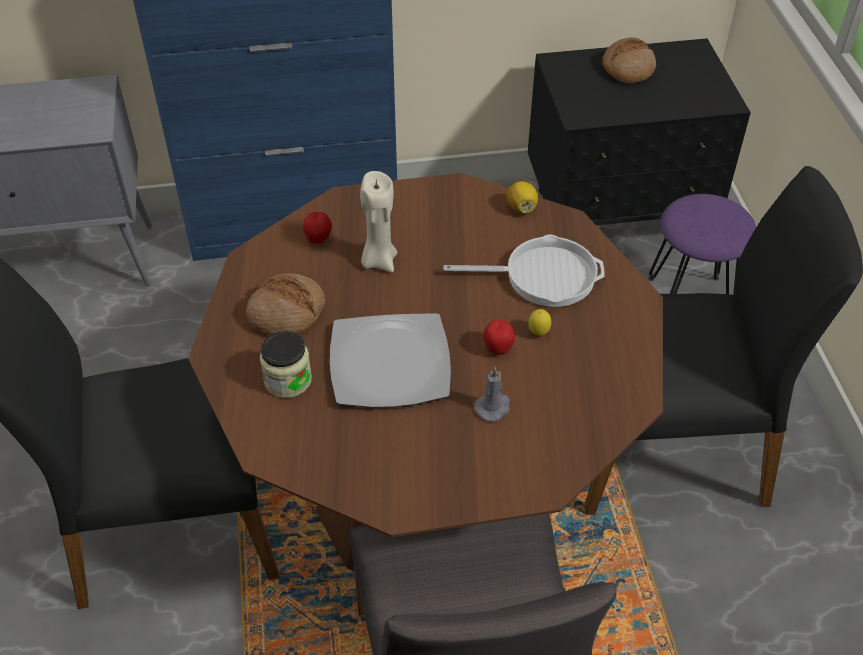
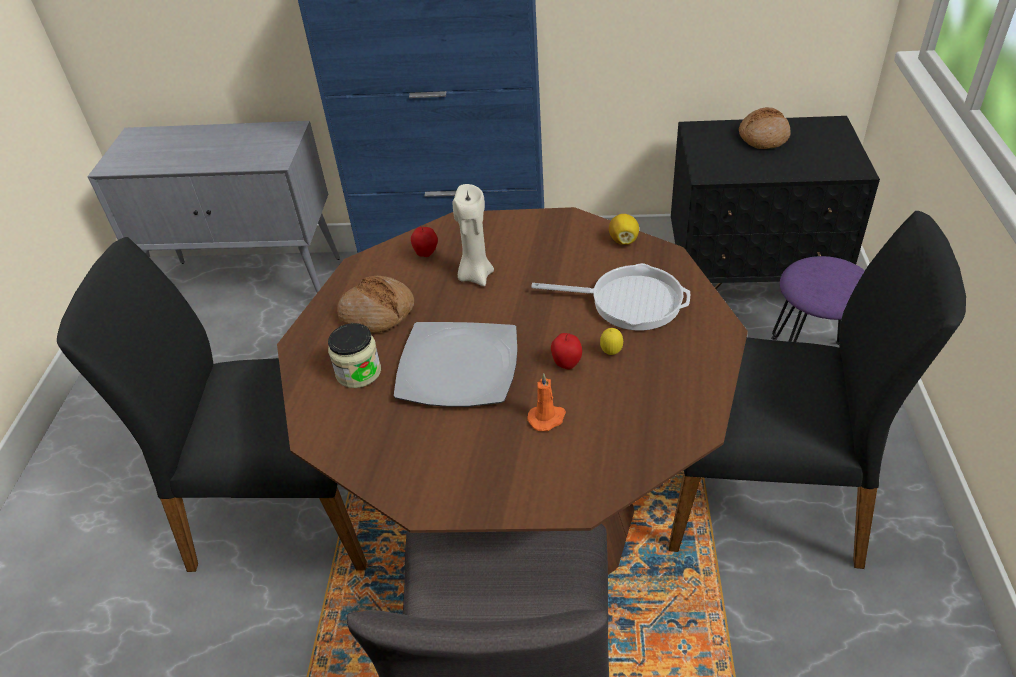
camera: 15 degrees right, 5 degrees down
grey candle [474,367,510,422] -> orange candle [527,373,566,431]

